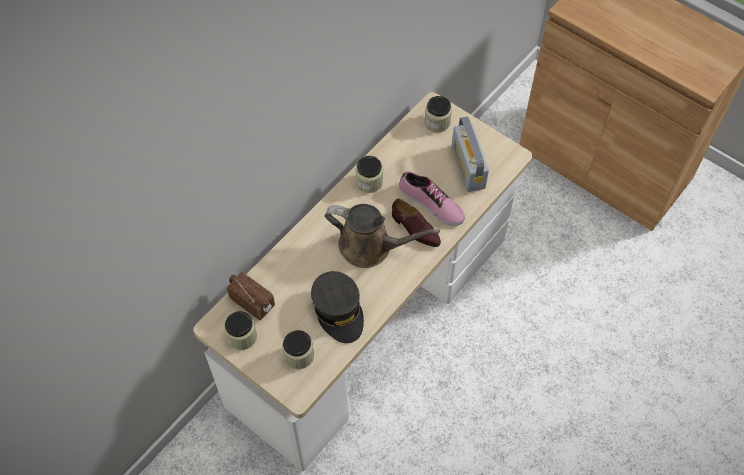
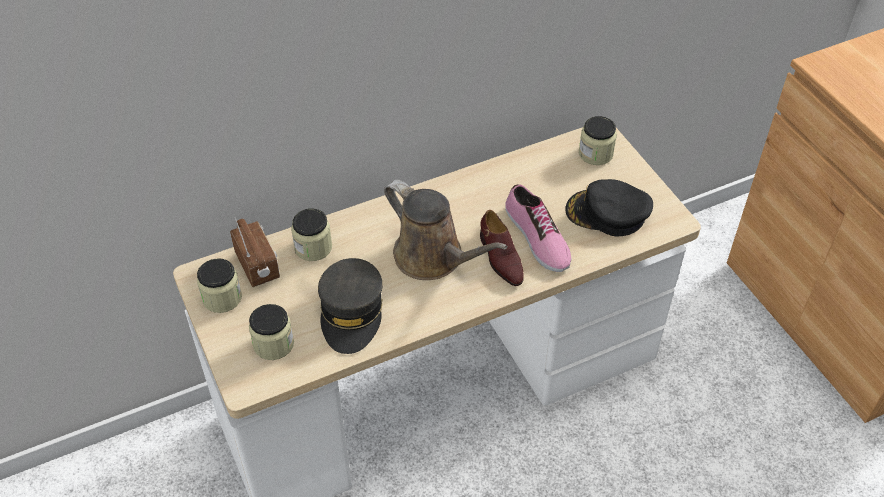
camera: 25 degrees right, 10 degrees down
jar [356,156,383,193] -> jar moved to [291,208,332,261]
radio [452,117,489,192] -> black cap [565,179,653,237]

